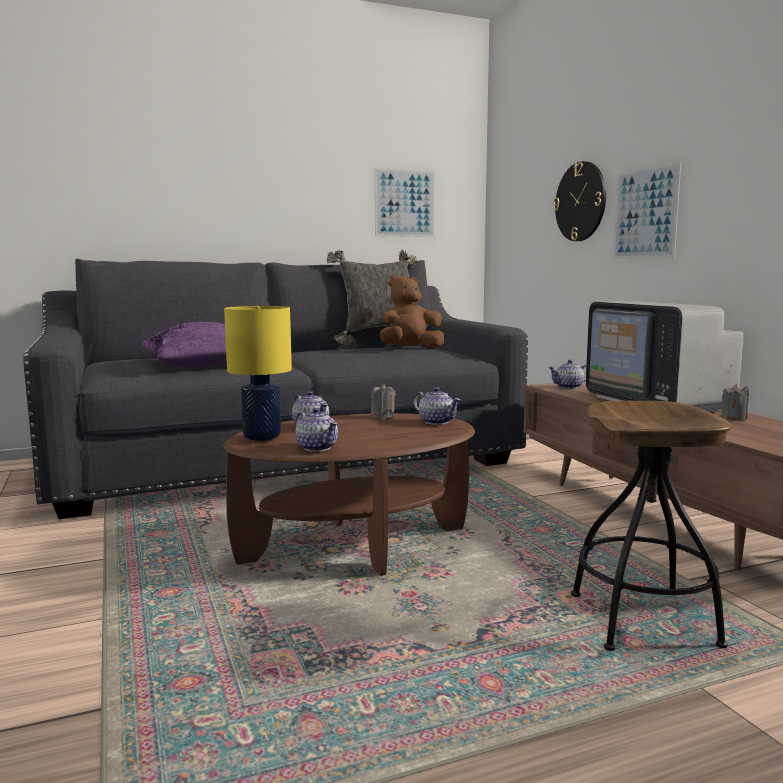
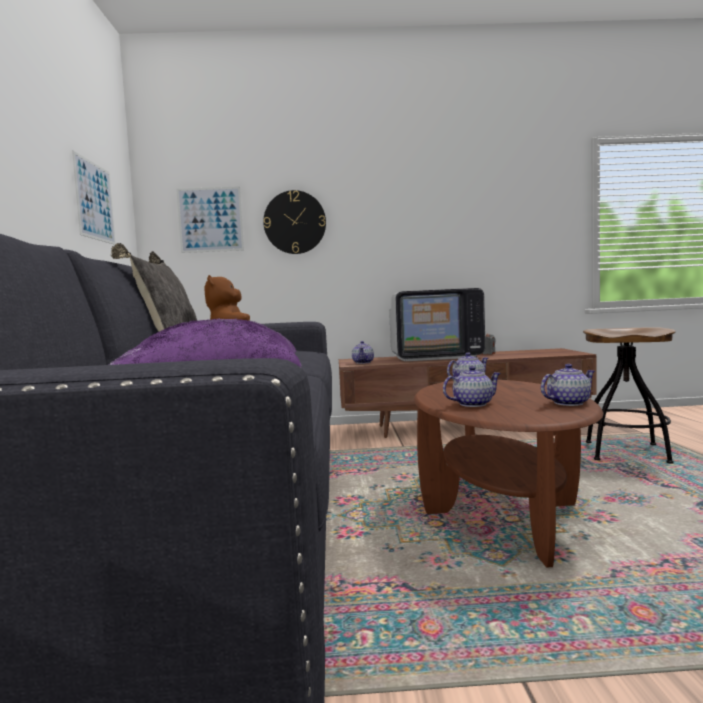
camera: 70 degrees left, 5 degrees down
yellow table lamp [224,306,292,441] -> none
grey candle [371,384,396,419] -> none
picture [613,162,681,259] -> picture moved to [176,186,244,253]

